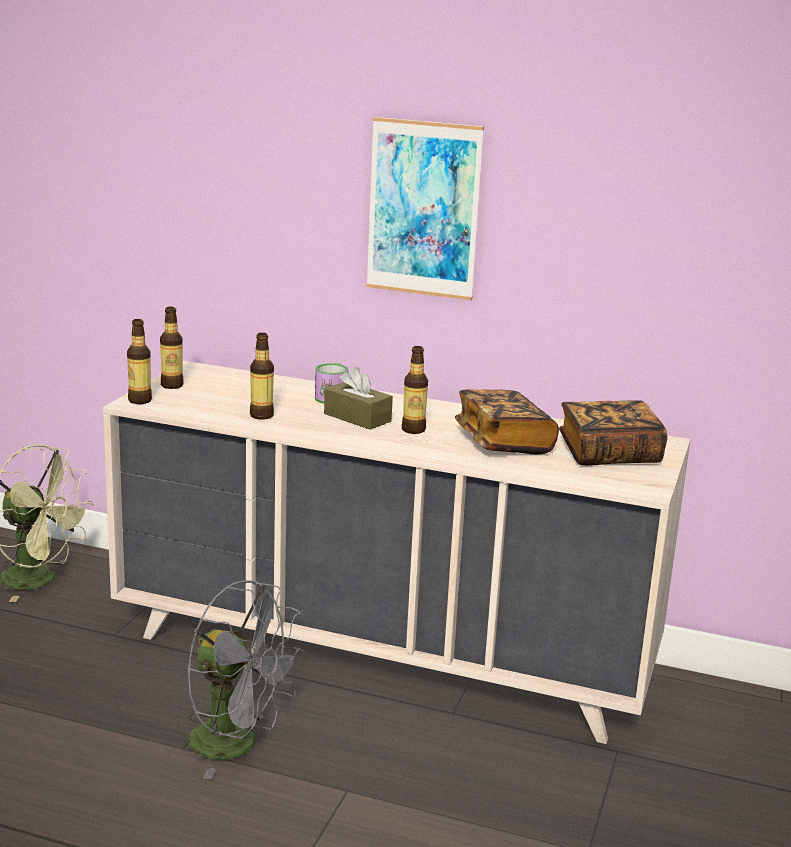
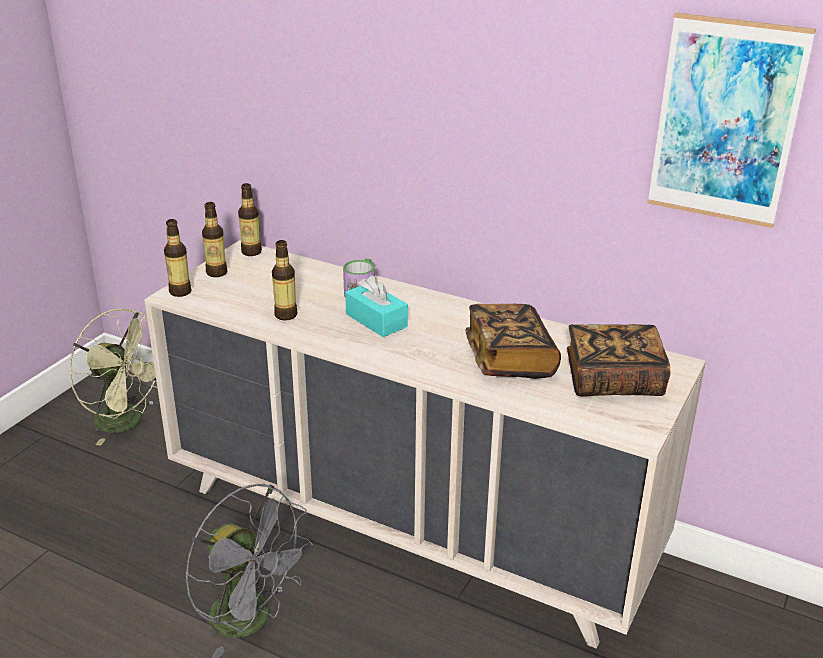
camera: 10 degrees right, 10 degrees up
brown tissue box [324,367,393,430] -> turquoise tissue box [345,275,408,337]
picture [366,117,484,300] -> picture moved to [647,12,816,228]
bottle [402,346,428,434] -> bottle moved to [238,183,262,256]

